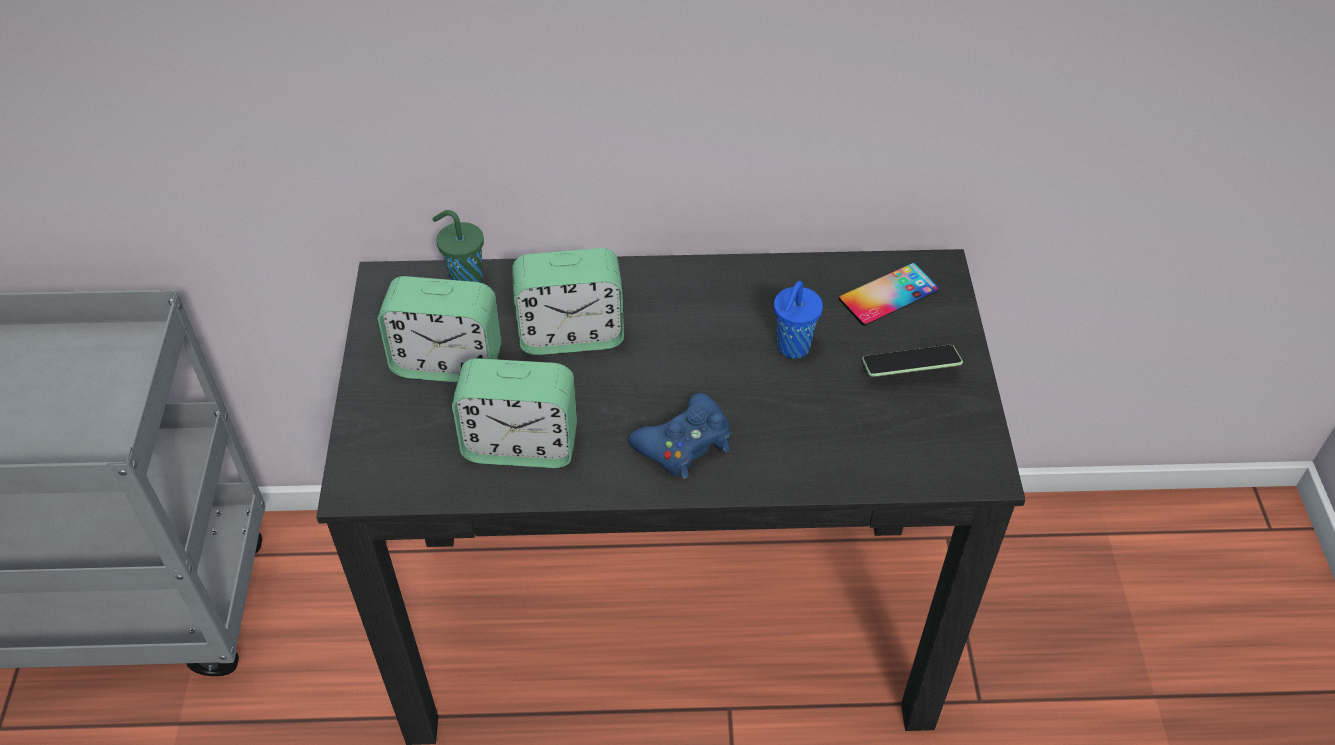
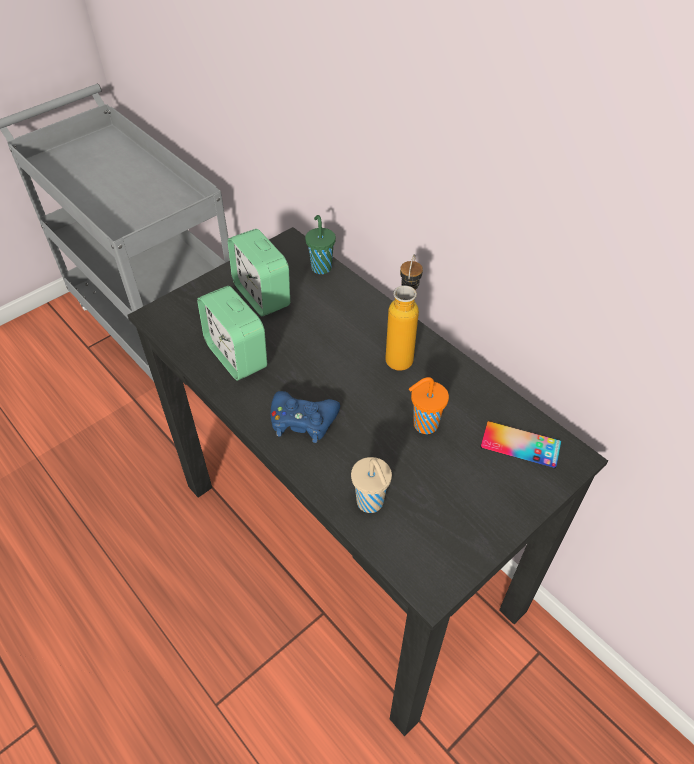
camera: 50 degrees right, 0 degrees up
alarm clock [512,248,624,355] -> none
blue cup [774,281,823,358] -> orange cup [409,377,449,434]
phone [862,345,963,377] -> none
none -> beige cup [351,457,392,513]
none -> bottle [386,254,423,371]

